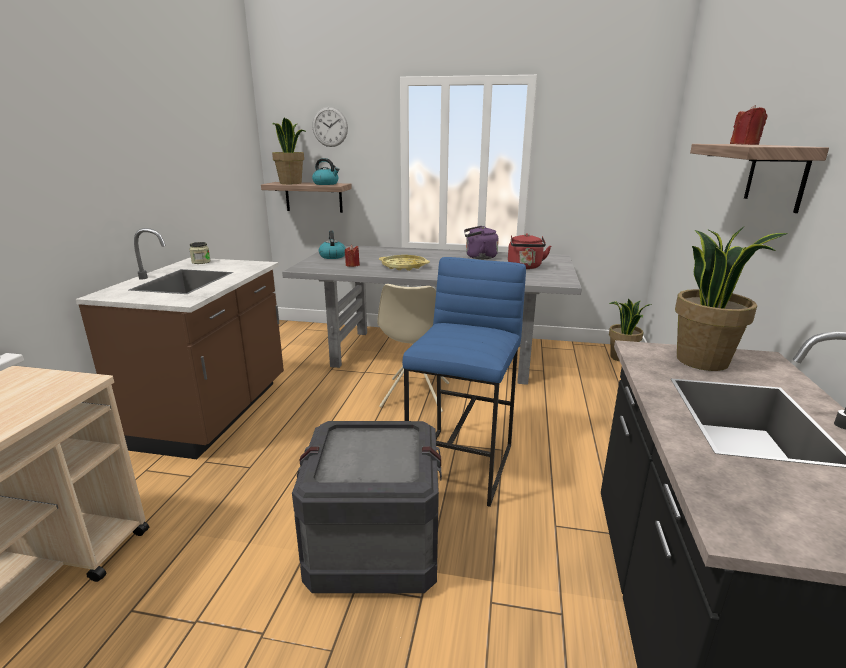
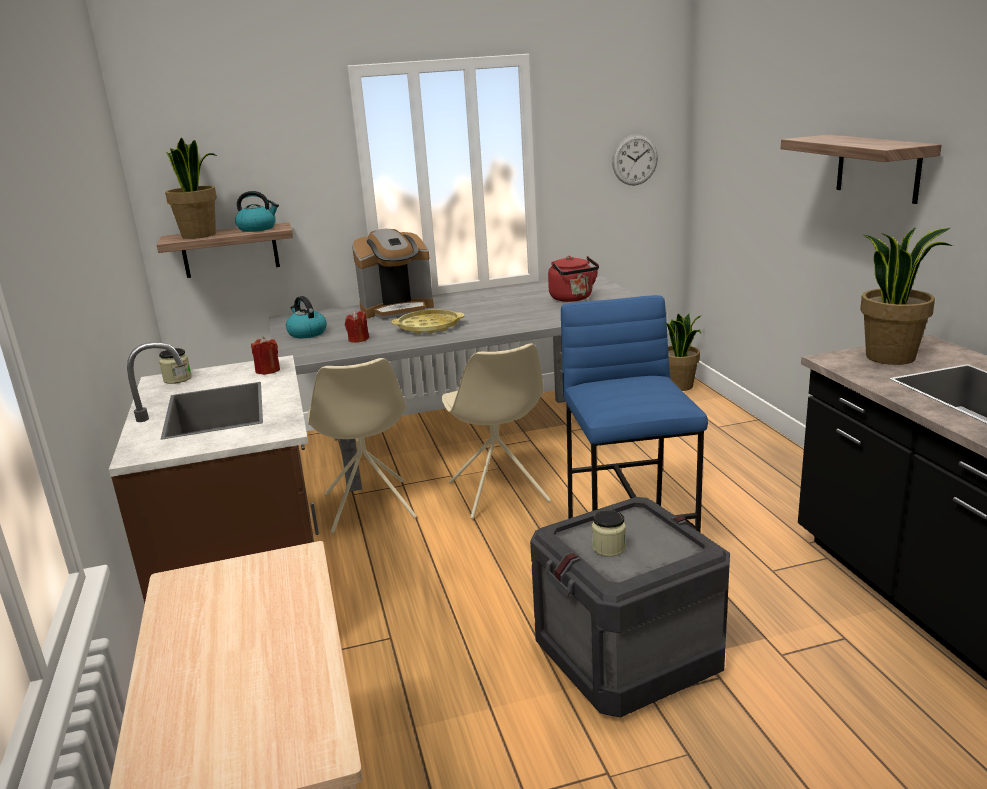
camera: 25 degrees left, 0 degrees up
wall clock [312,107,348,147] -> wall clock moved to [612,135,658,185]
purple kettle [464,226,499,259] -> none
red candle [730,105,768,145] -> red candle moved to [251,336,280,375]
none -> beige chair [308,358,417,534]
none -> coffee machine [352,229,434,319]
none -> jar [592,510,626,557]

